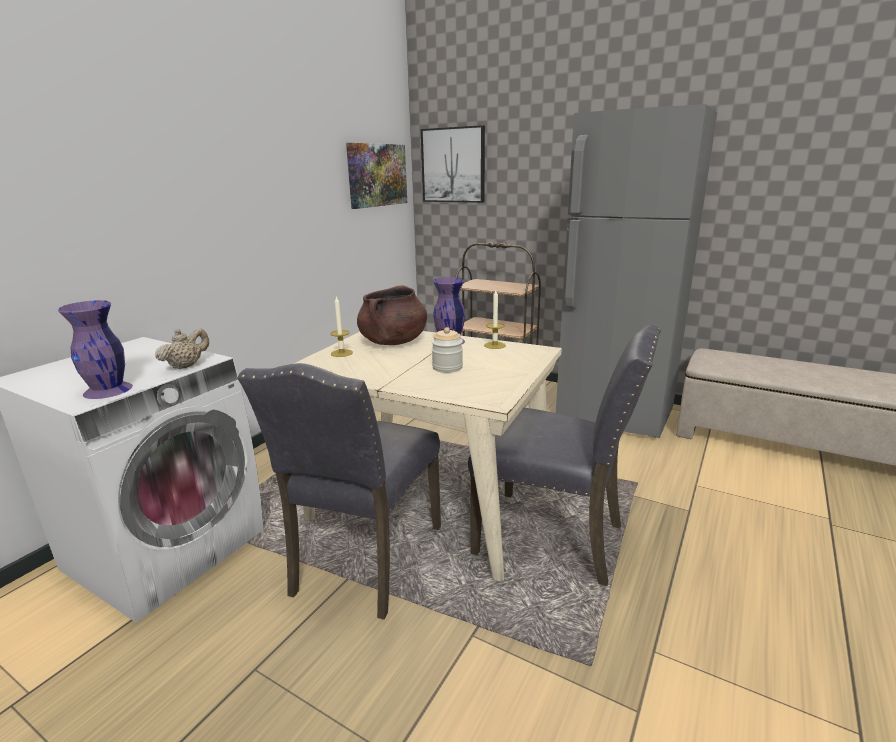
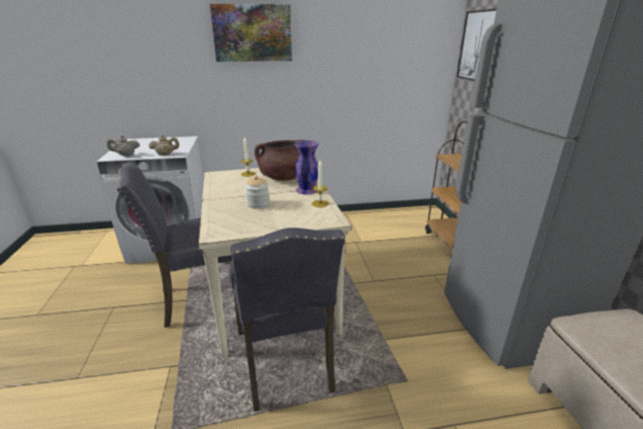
camera: 50 degrees right, 5 degrees up
purple vase [58,300,133,399] -> beige teapot [107,135,140,156]
picture [346,143,407,209] -> picture moved to [210,4,292,62]

